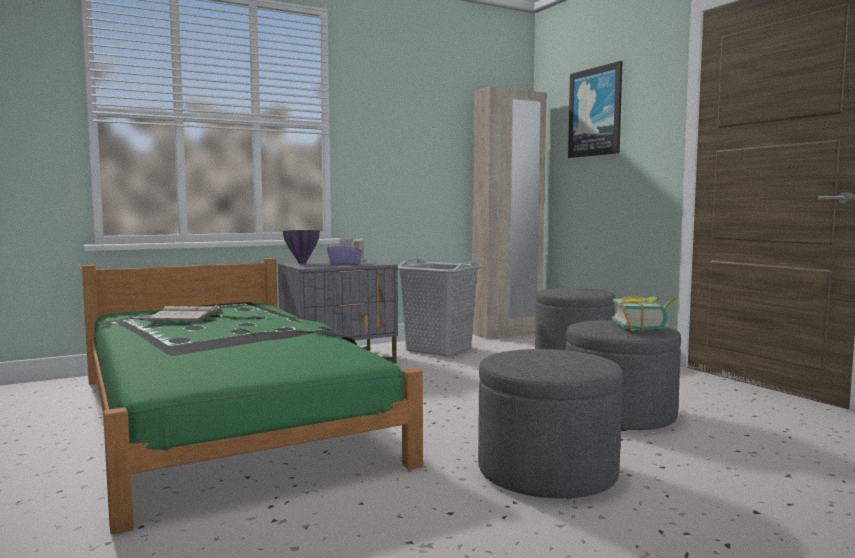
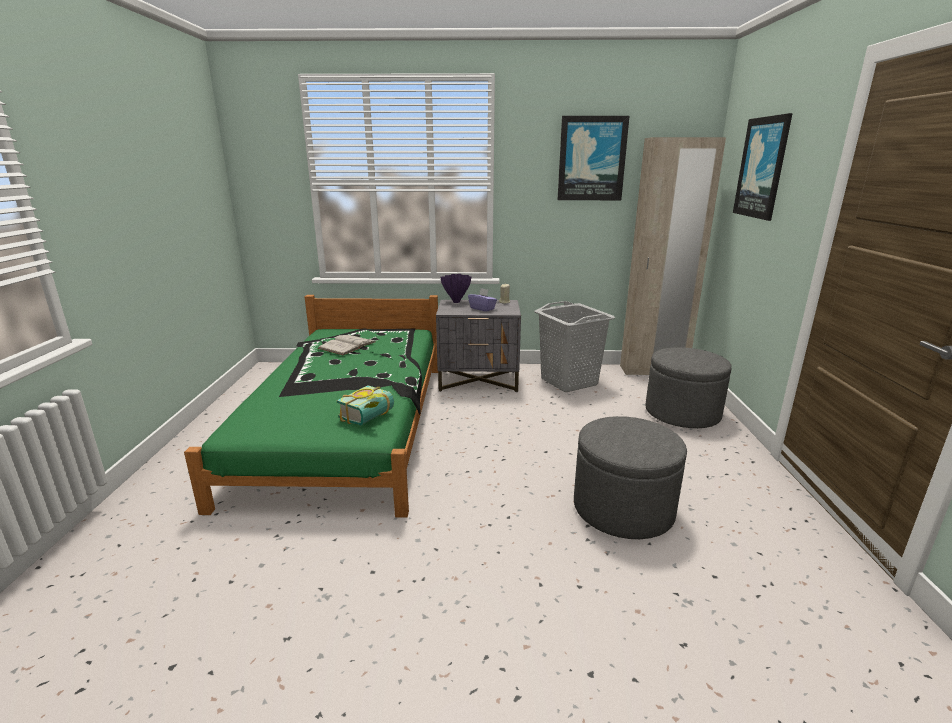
camera: 30 degrees right, 15 degrees up
grey ottoman [478,349,623,499] -> none
book [612,296,679,332] -> book moved to [337,385,394,426]
none -> picture [557,116,629,200]

